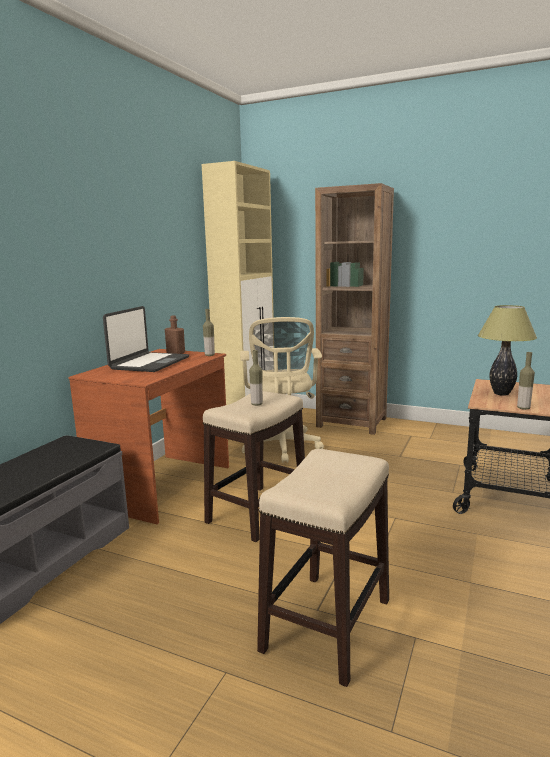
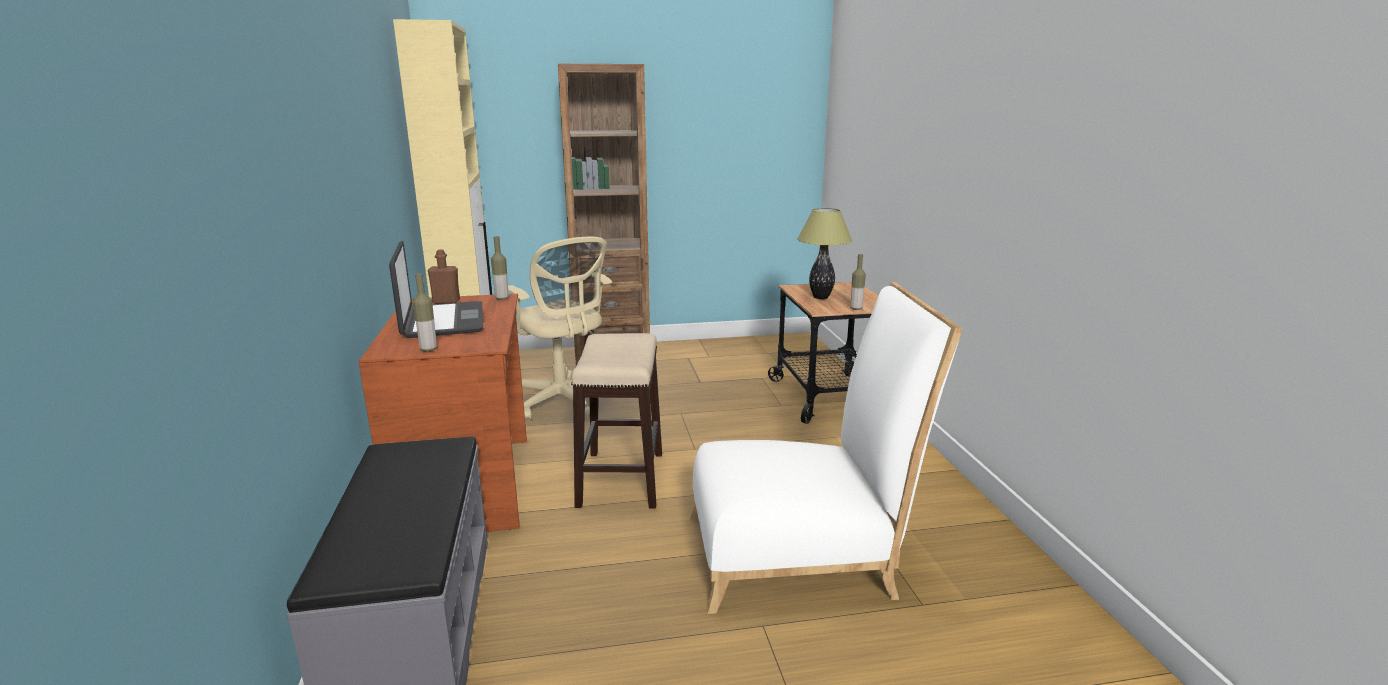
camera: 35 degrees left, 5 degrees up
bottle [249,350,263,406] -> bottle moved to [413,273,437,352]
stool [257,449,389,687] -> white chair [690,282,963,614]

